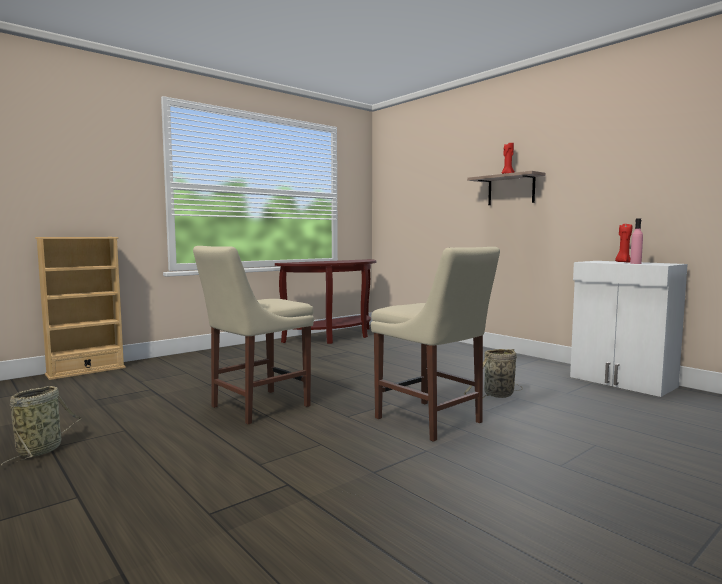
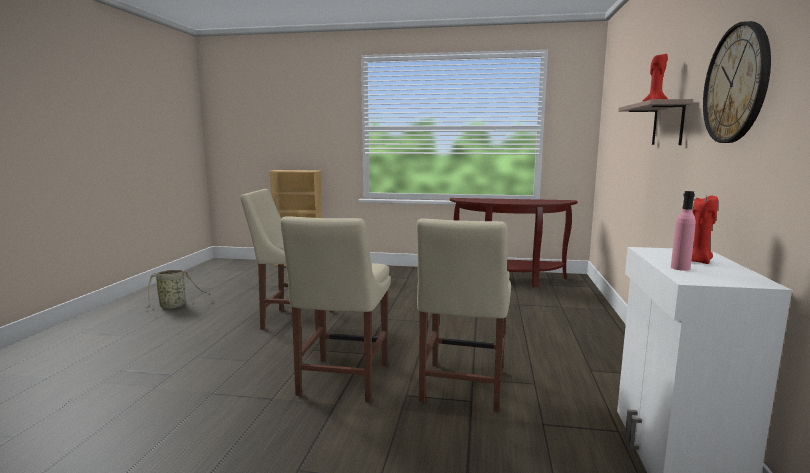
camera: 50 degrees right, 5 degrees up
basket [464,349,523,398] -> beige chair [417,218,511,412]
none -> wall clock [703,21,771,143]

